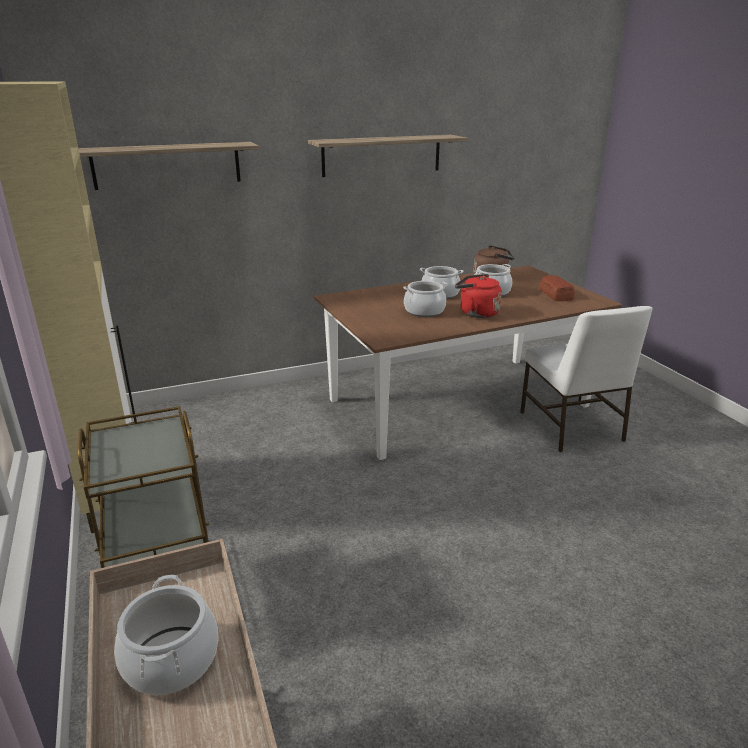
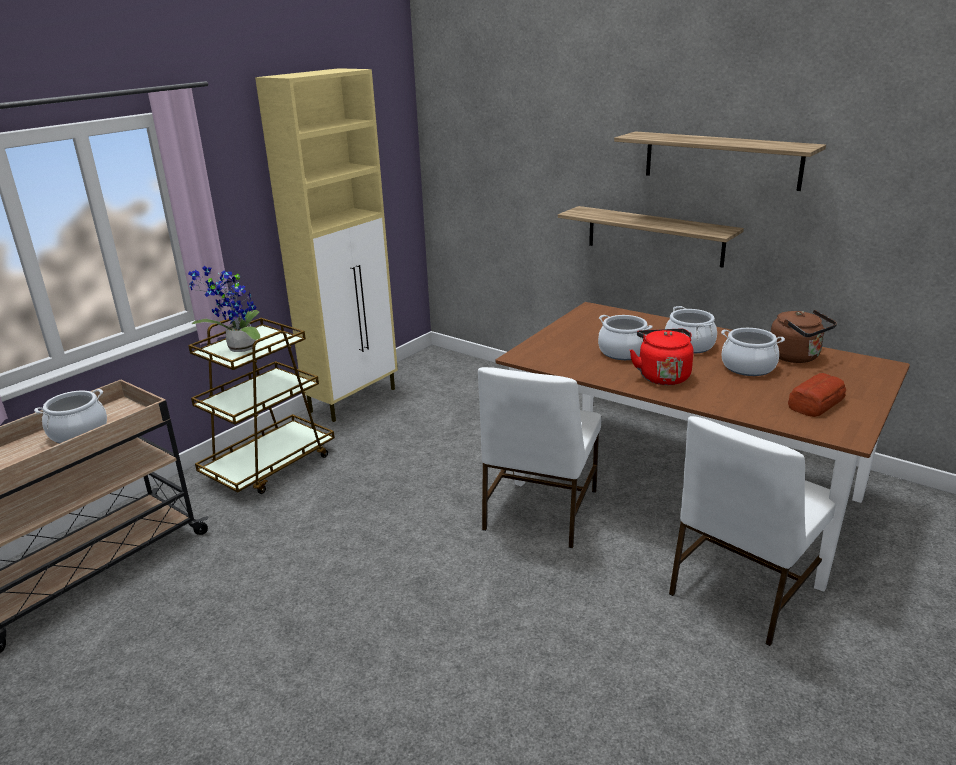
camera: 60 degrees right, 0 degrees up
shelf [78,142,259,190] -> shelf moved to [558,206,744,268]
none -> potted plant [188,266,260,352]
none -> white chair [478,367,601,548]

